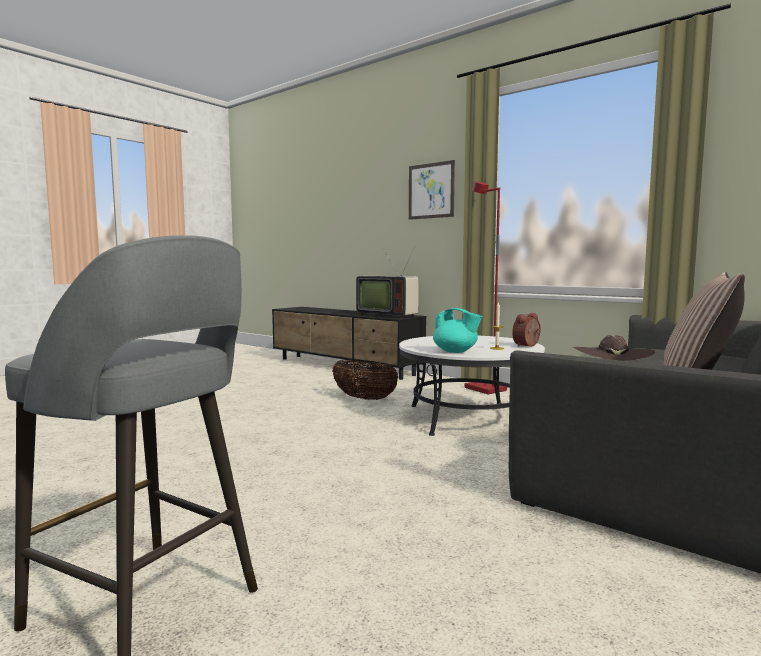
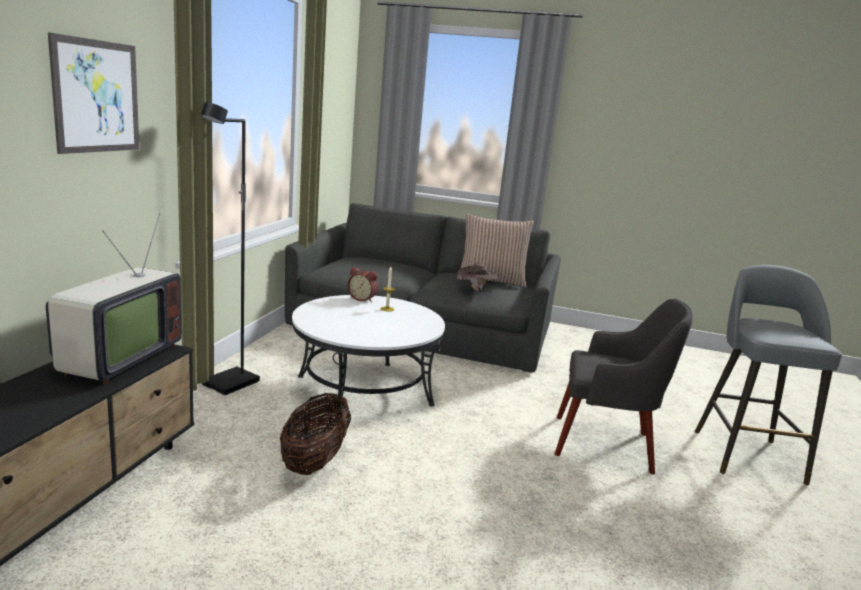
camera: 115 degrees left, 10 degrees up
turquoise teapot [433,308,483,353] -> none
red floor lamp [464,181,507,394] -> black floor lamp [201,102,260,395]
none -> grey armchair [555,299,693,475]

